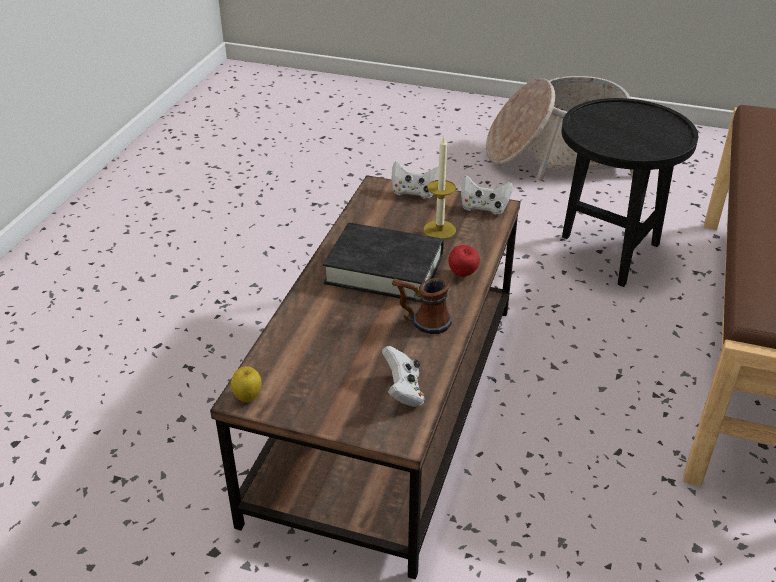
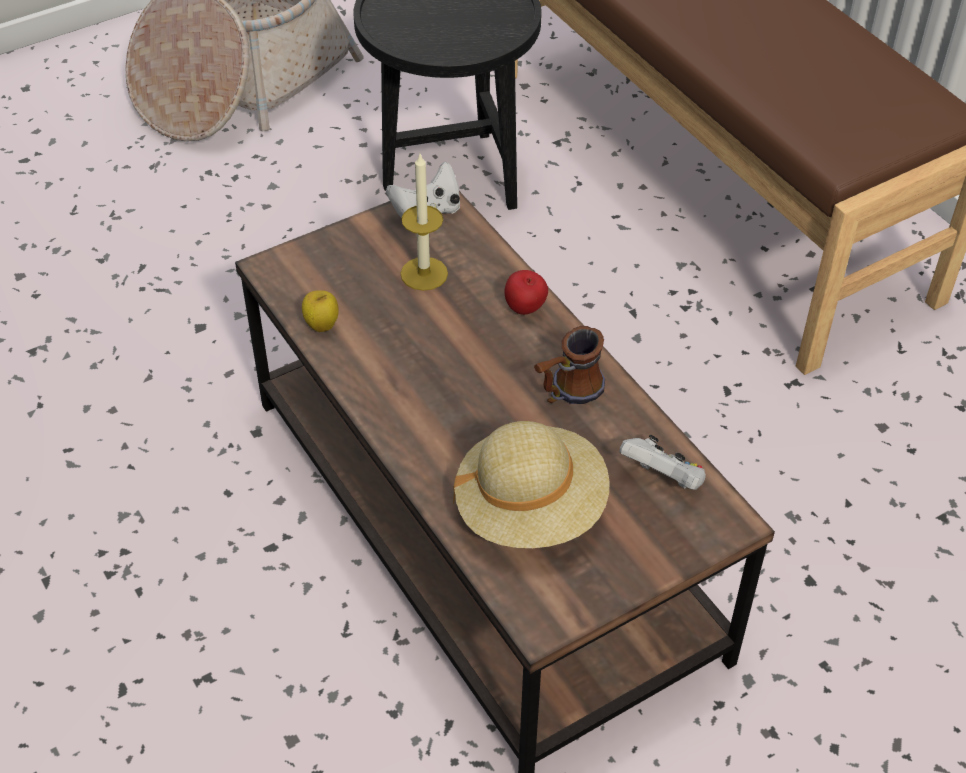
camera: 50 degrees left, 10 degrees up
apple [231,366,262,402] -> apple moved to [302,290,339,332]
black book [323,223,444,303] -> none
white game controller [392,161,439,199] -> none
none -> beige hat [453,421,610,548]

